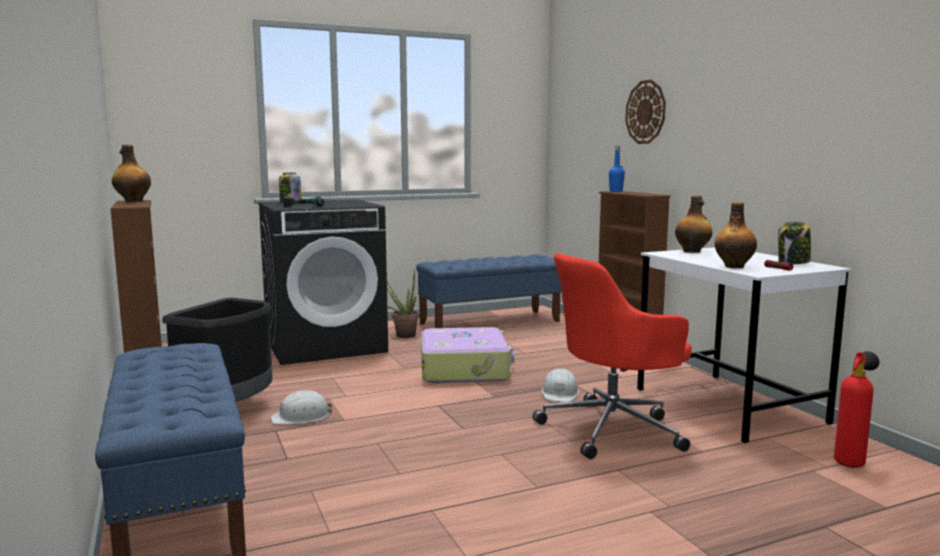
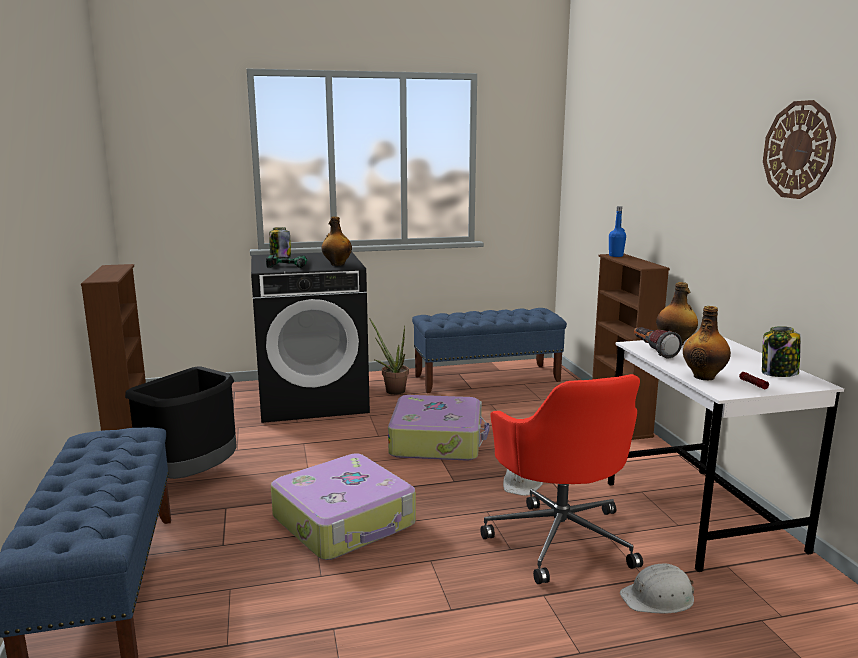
camera: 10 degrees right, 5 degrees up
bottle [112,145,151,202] -> bottle moved to [321,217,352,266]
white hard hat [270,390,332,424] -> white hard hat moved to [620,563,694,614]
red office chair [533,253,692,459] -> red office chair turned 90 degrees counterclockwise [481,374,643,584]
wall clock [625,80,666,144] -> wall clock moved to [763,100,836,199]
fire extinguisher [834,351,879,468] -> none
none -> suitcase [271,453,416,560]
none -> flashlight [634,327,682,359]

